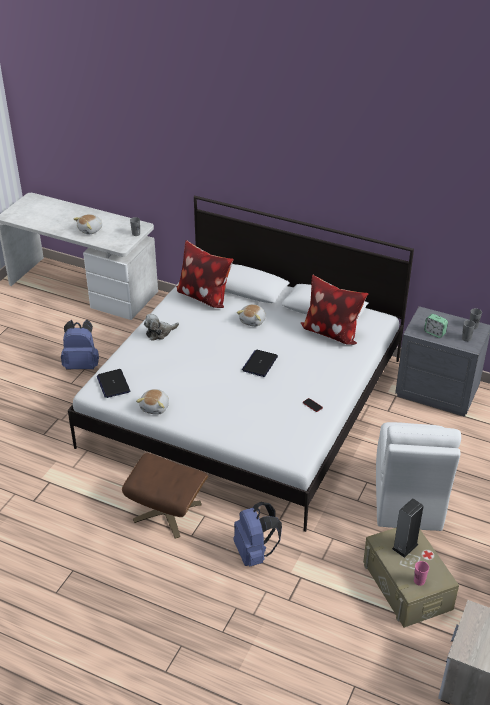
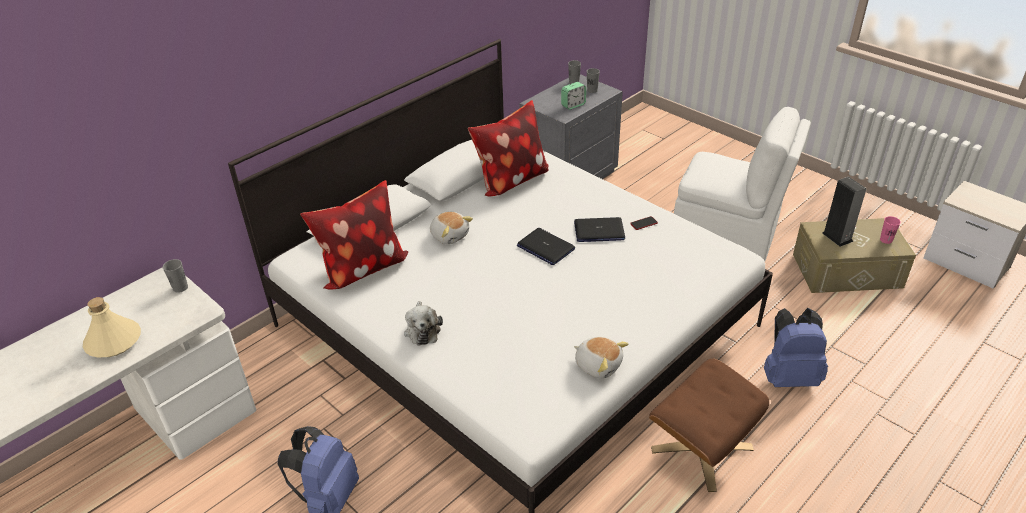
camera: 70 degrees left, 0 degrees up
plush toy [73,214,102,234] -> beige bottle [83,297,141,357]
laptop [97,369,130,398] -> laptop moved to [574,217,625,242]

